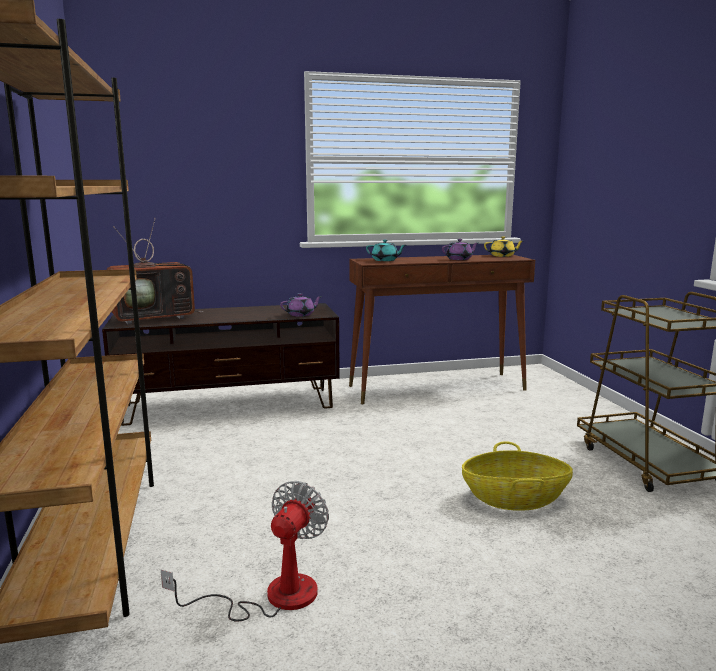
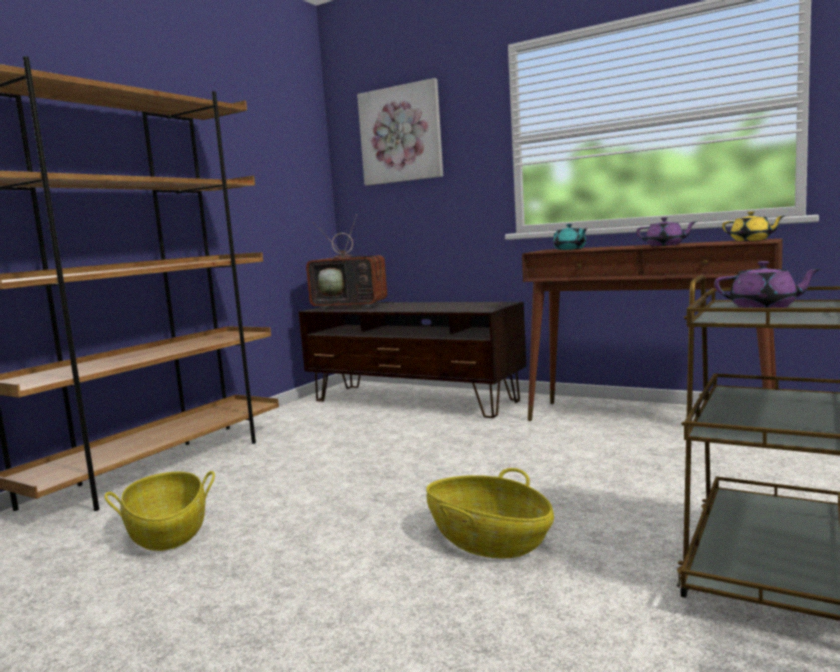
camera: 45 degrees right, 5 degrees down
fan [161,481,329,621] -> basket [105,471,215,551]
purple teapot [280,293,322,317] -> purple teapot moved to [714,261,821,308]
none -> picture [357,78,443,186]

